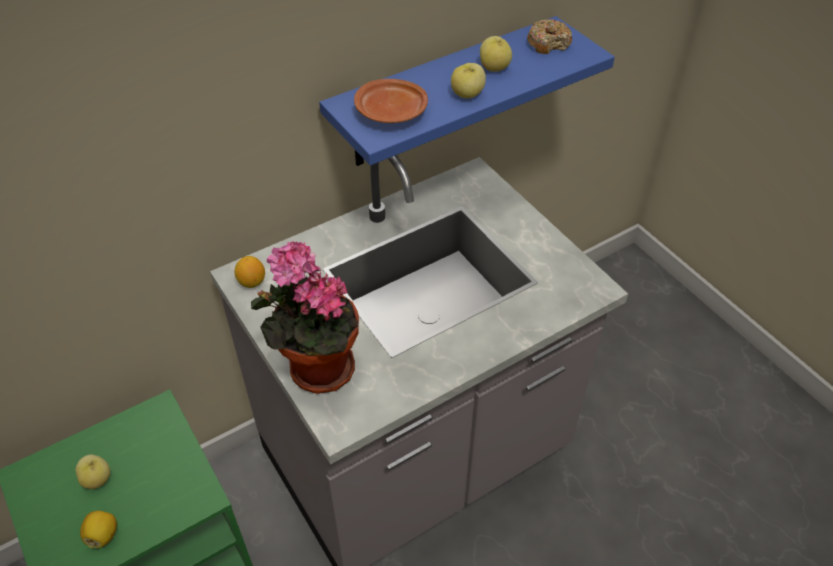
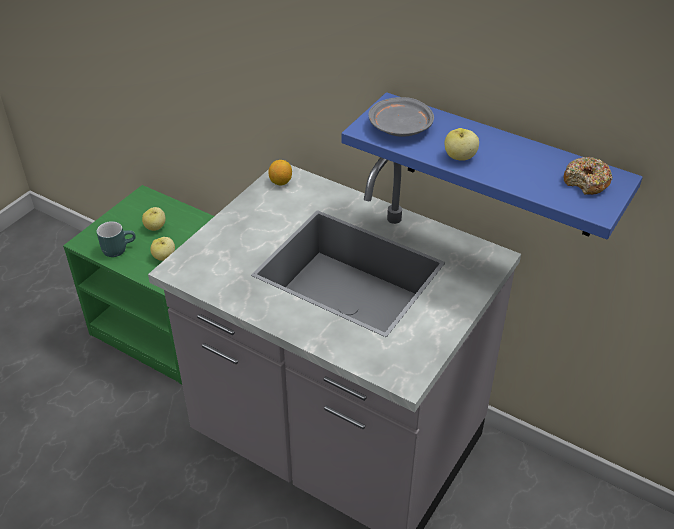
camera: 65 degrees right, 5 degrees down
lemon [80,511,117,548] -> turquoise mug [97,221,136,257]
potted plant [251,241,359,394] -> none
brown plate [354,79,428,123] -> grey plate [369,97,434,137]
apple [480,36,512,72] -> apple moved to [150,237,175,261]

